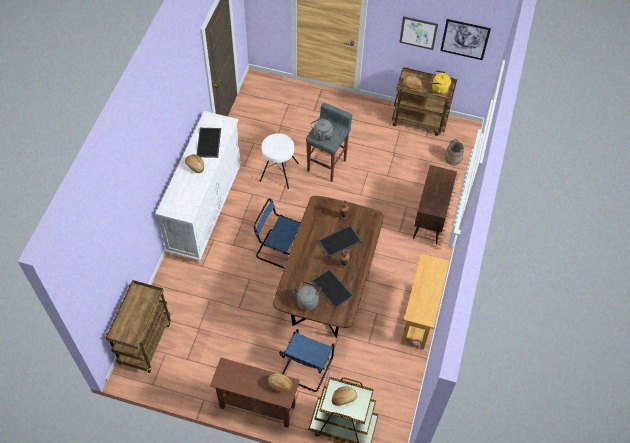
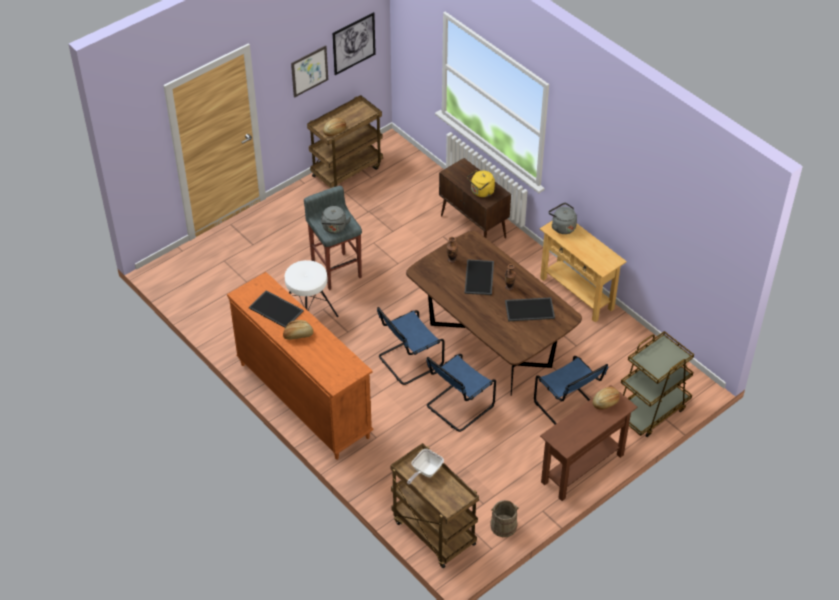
camera: 55 degrees left, 10 degrees down
white dresser [156,111,242,263] -> orange dresser [227,272,374,460]
grey kettle [293,282,321,310] -> grey kettle moved to [548,203,577,234]
bread [331,386,357,406] -> none
yellow kettle [431,70,451,94] -> yellow kettle moved to [467,170,495,197]
beige bucket [445,139,464,166] -> beige bucket moved to [490,500,519,537]
none -> frying pan [407,449,444,485]
none -> blue chair [426,354,496,432]

